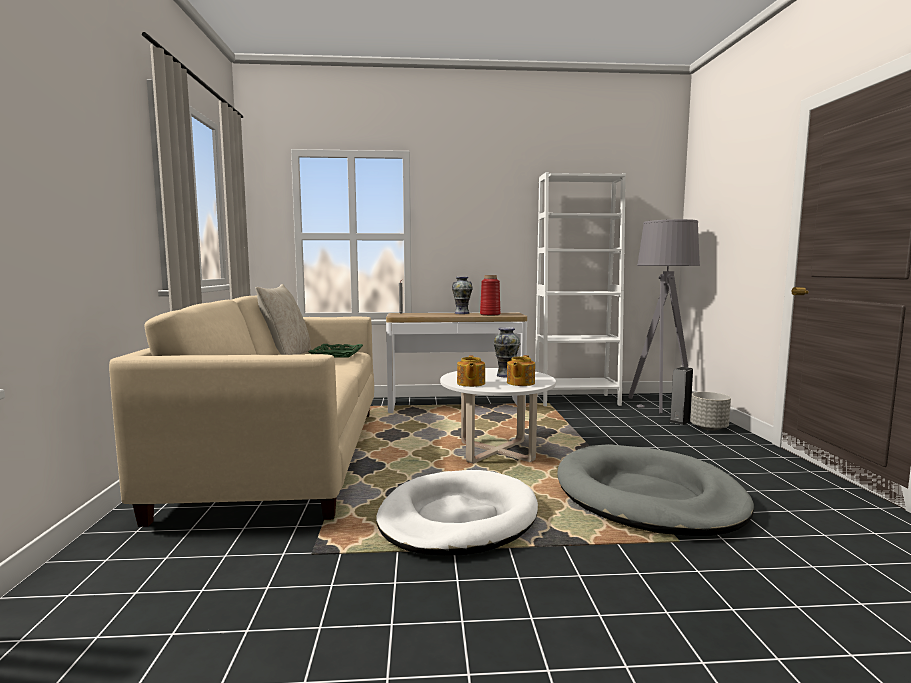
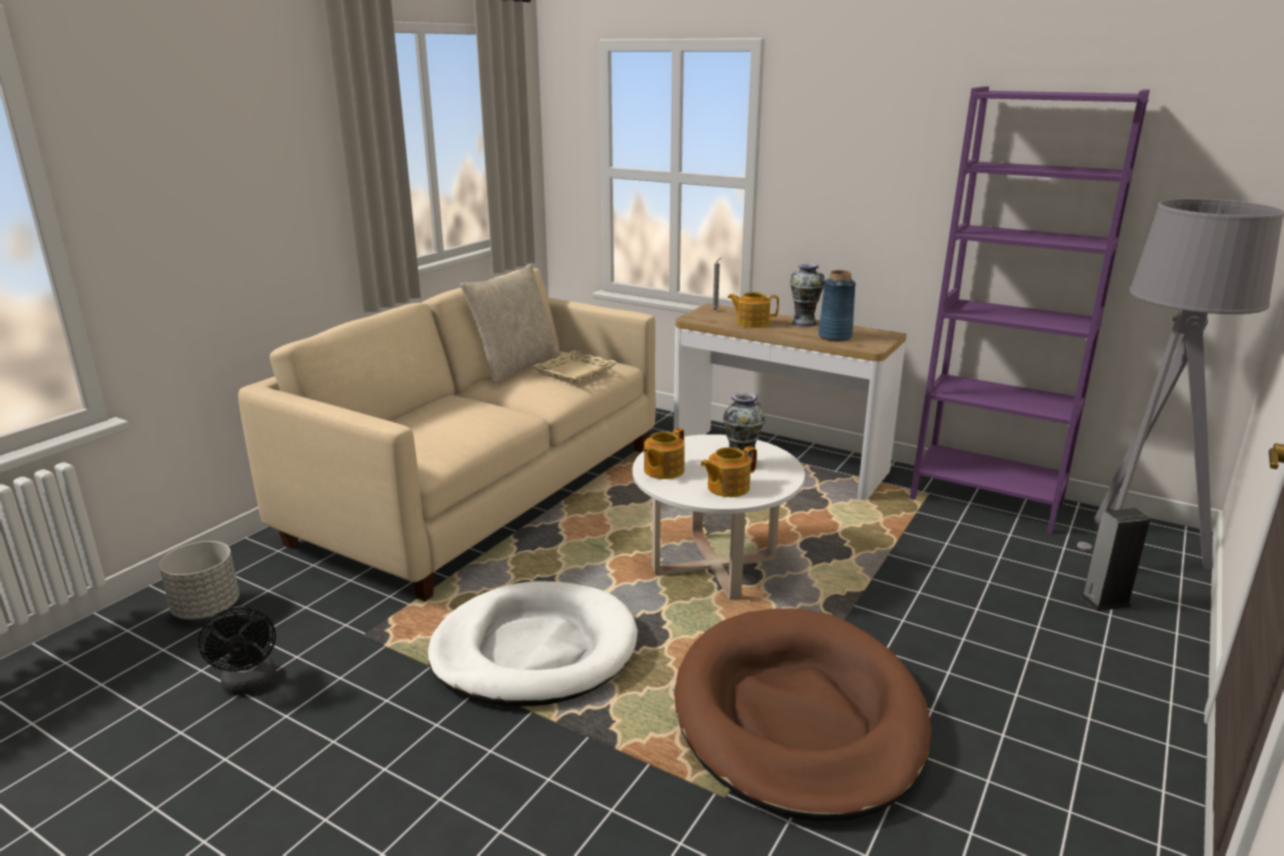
camera: 35 degrees right, 15 degrees up
green tray [308,344,363,358] -> beige tray [532,350,618,384]
red vase [480,275,501,316] -> blue vase [818,270,856,341]
white bookcase [535,172,626,406] -> purple bookcase [910,86,1150,534]
grey dog bed [557,444,754,536] -> brown dog bed [674,608,932,821]
grey planter [690,392,731,431] -> grey planter moved to [159,541,239,620]
none -> black fan [198,606,277,696]
none -> teapot [727,292,779,328]

